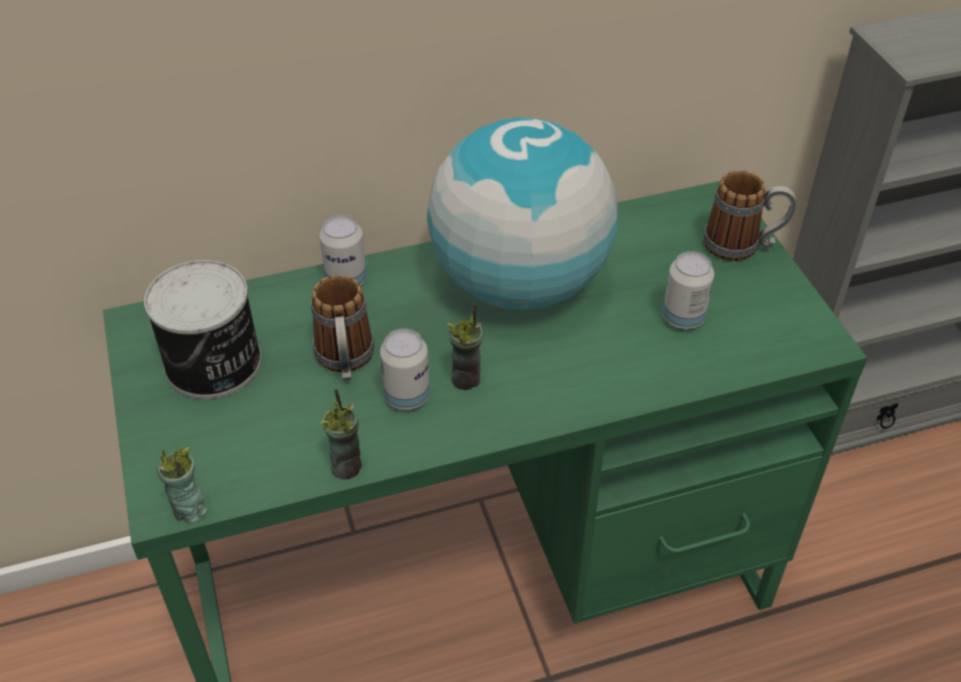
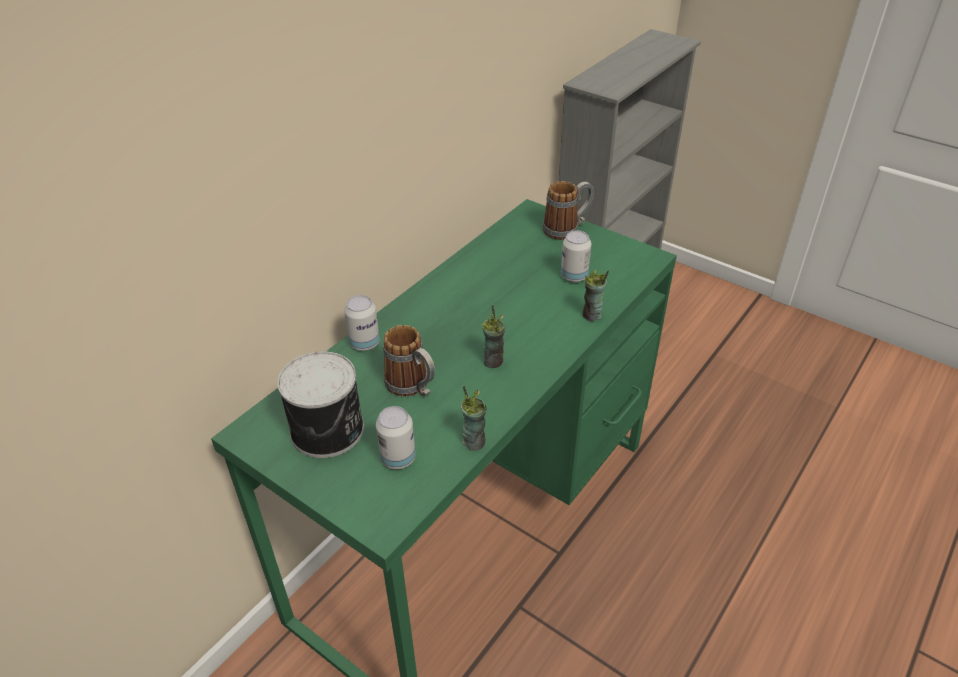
camera: 35 degrees left, 5 degrees down
cup [157,447,208,524] -> cup moved to [583,270,609,321]
can [380,329,430,410] -> can moved to [376,406,416,469]
globe [427,118,617,310] -> none

